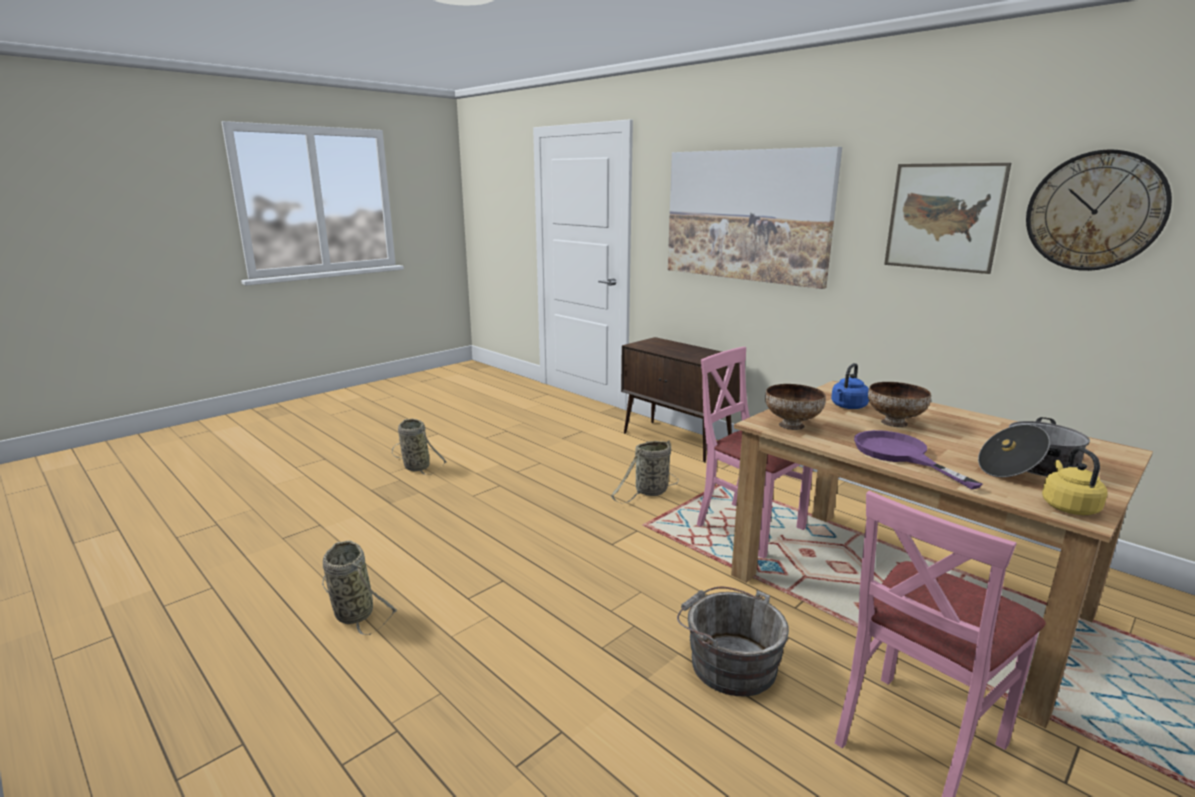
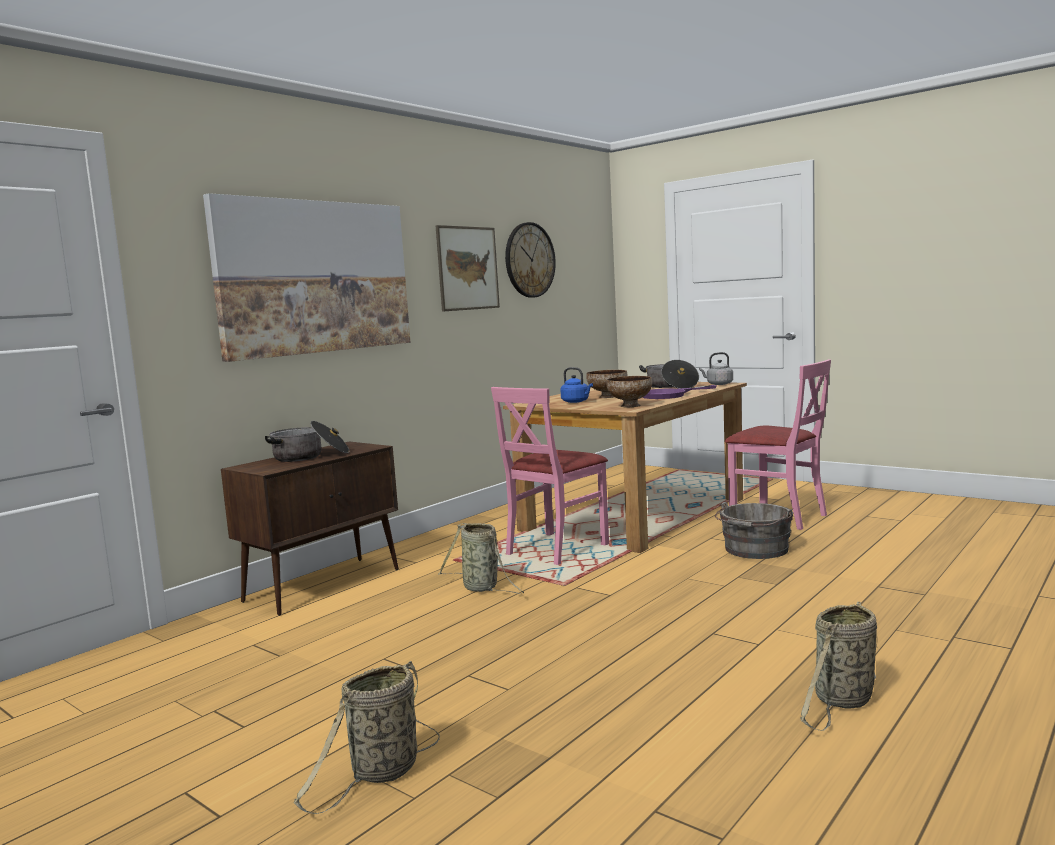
camera: 95 degrees left, 10 degrees down
yellow kettle [1042,447,1108,515] -> grey kettle [699,352,733,385]
none -> cooking pot [265,421,349,462]

